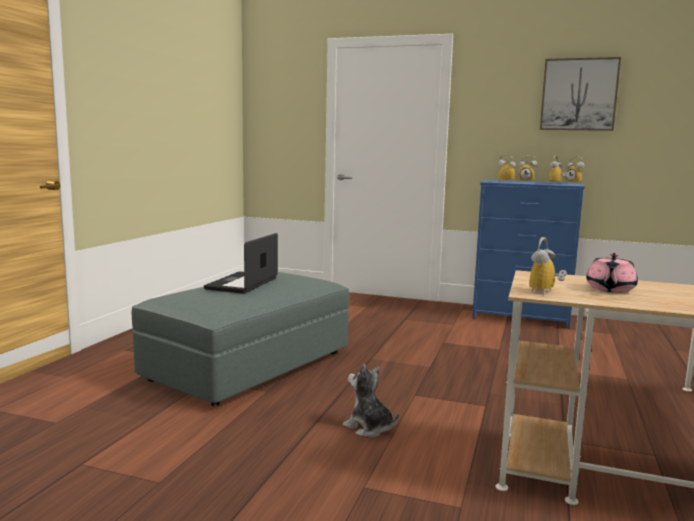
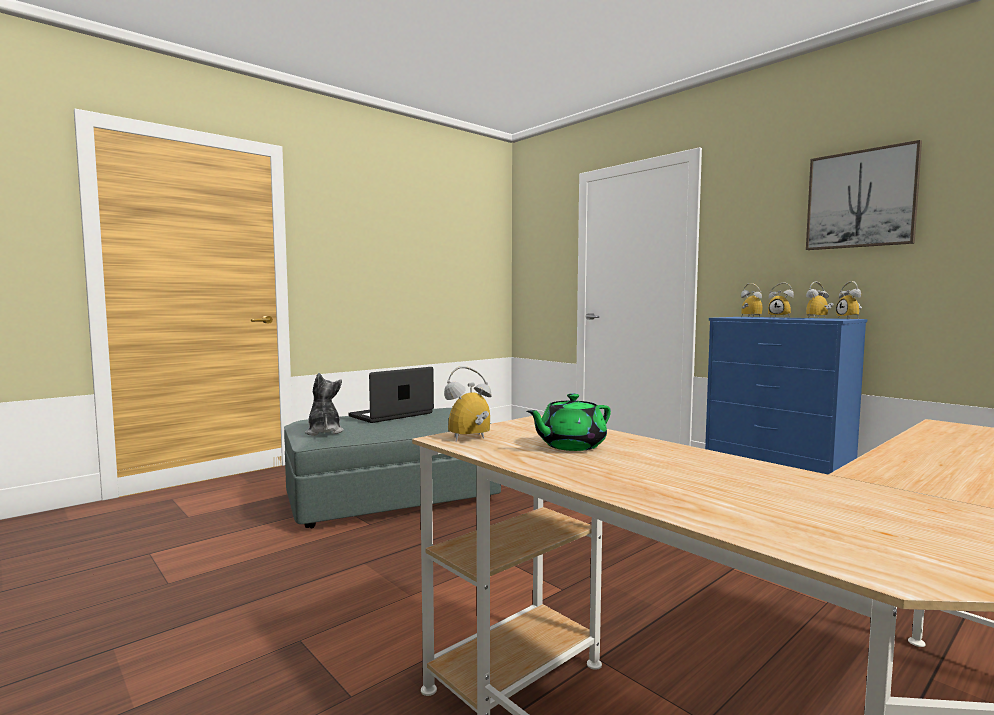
camera: 30 degrees right, 5 degrees down
plush toy [343,364,399,438] -> plush toy moved to [305,373,344,436]
pink teapot [586,253,638,293] -> green teapot [527,393,611,451]

